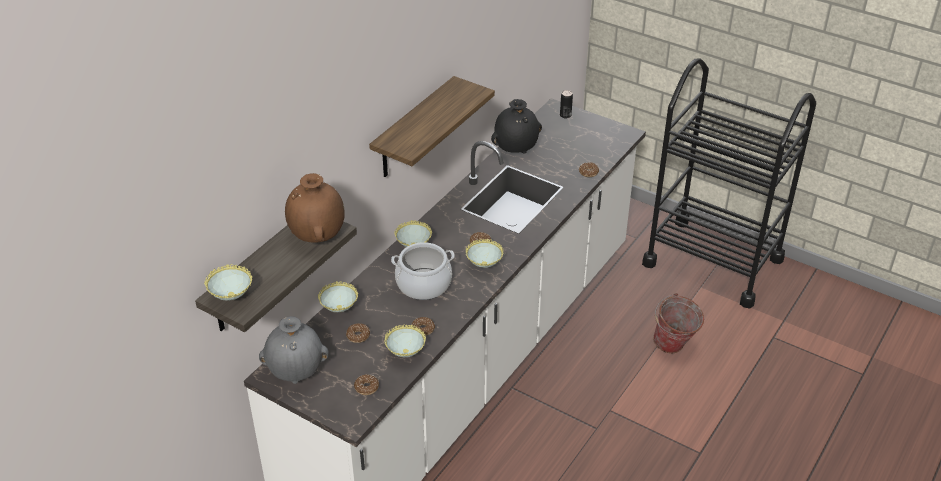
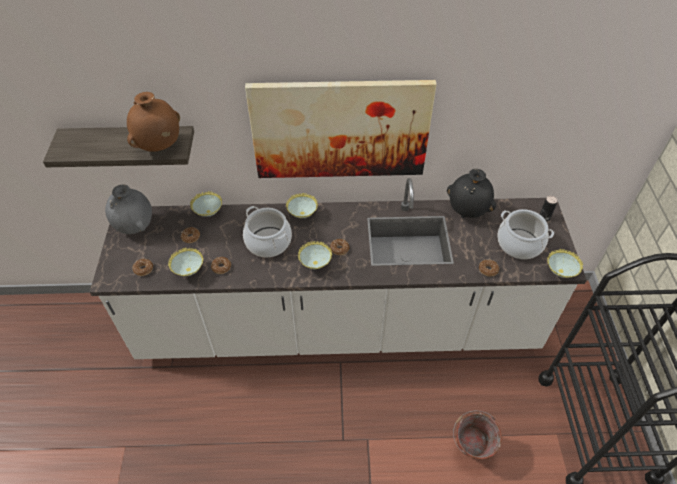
camera: 55 degrees right, 10 degrees up
bowl [204,264,252,301] -> bowl moved to [547,249,583,278]
shelf [369,76,495,177] -> picture [245,80,437,178]
none -> cooking pot [497,209,554,259]

